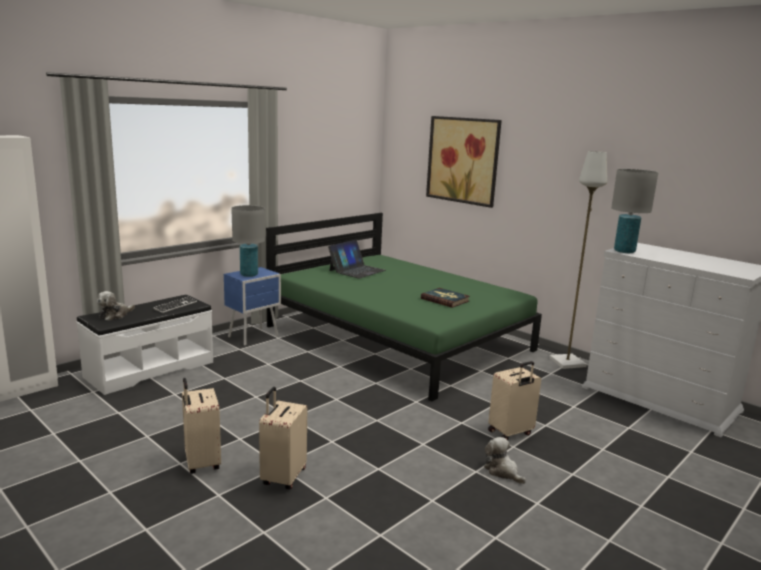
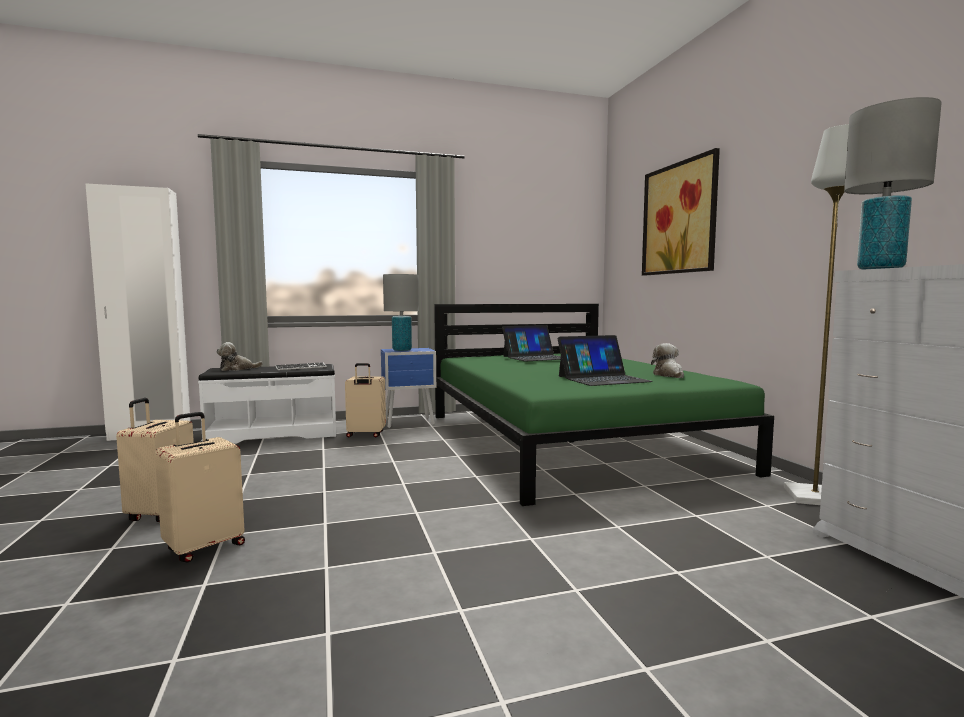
camera: 30 degrees right, 10 degrees down
book [421,288,470,308] -> laptop [557,335,653,386]
plush toy [484,437,526,484] -> plush toy moved to [651,343,684,378]
beige suitcase [488,361,541,440] -> beige suitcase moved to [345,363,386,437]

